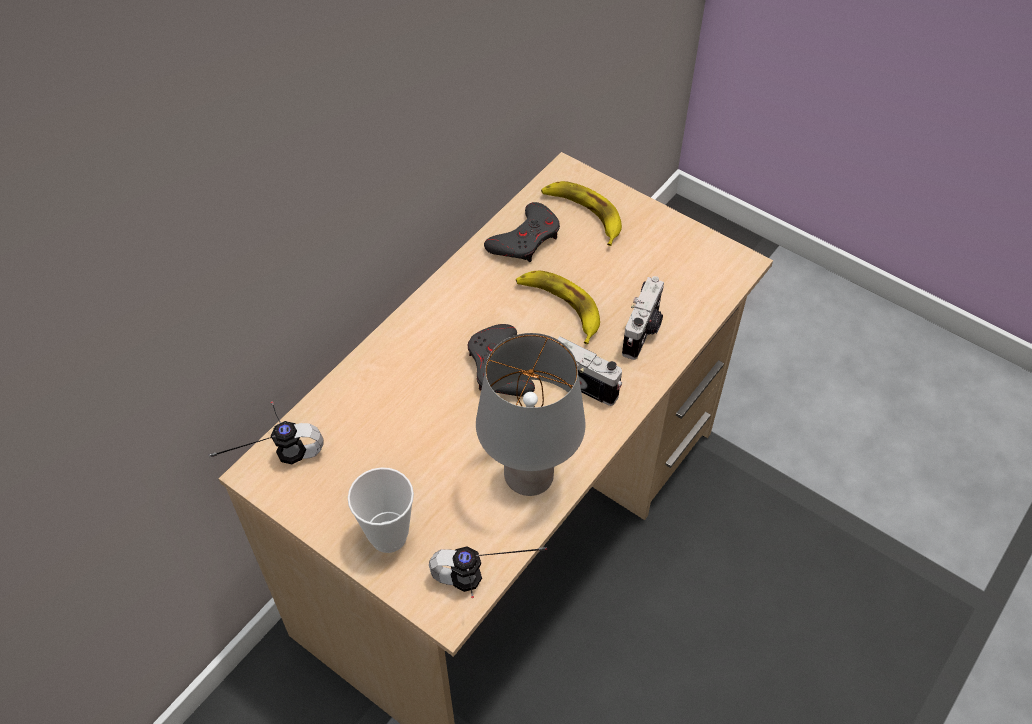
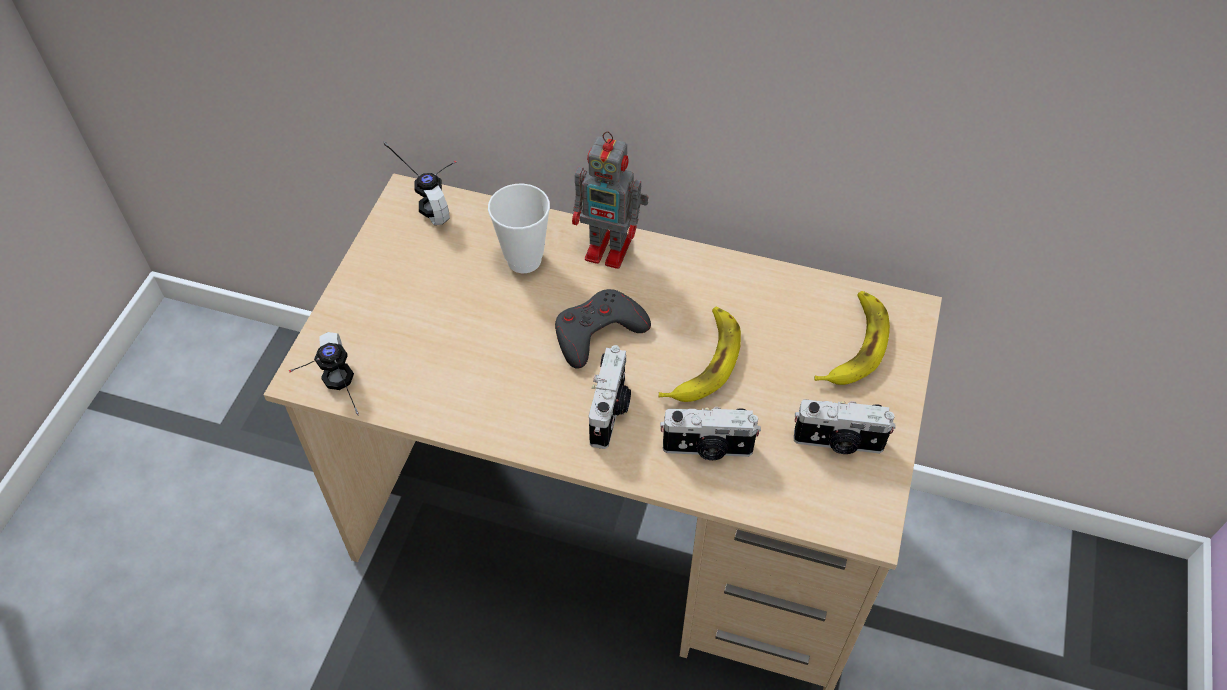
camera: 70 degrees right, 0 degrees up
cup [348,467,414,553] -> cup moved to [488,184,550,273]
grey table lamp [476,333,585,496] -> none
grey game controller [484,202,560,262] -> none
none -> toy robot [572,131,649,269]
none -> camera [794,400,896,454]

